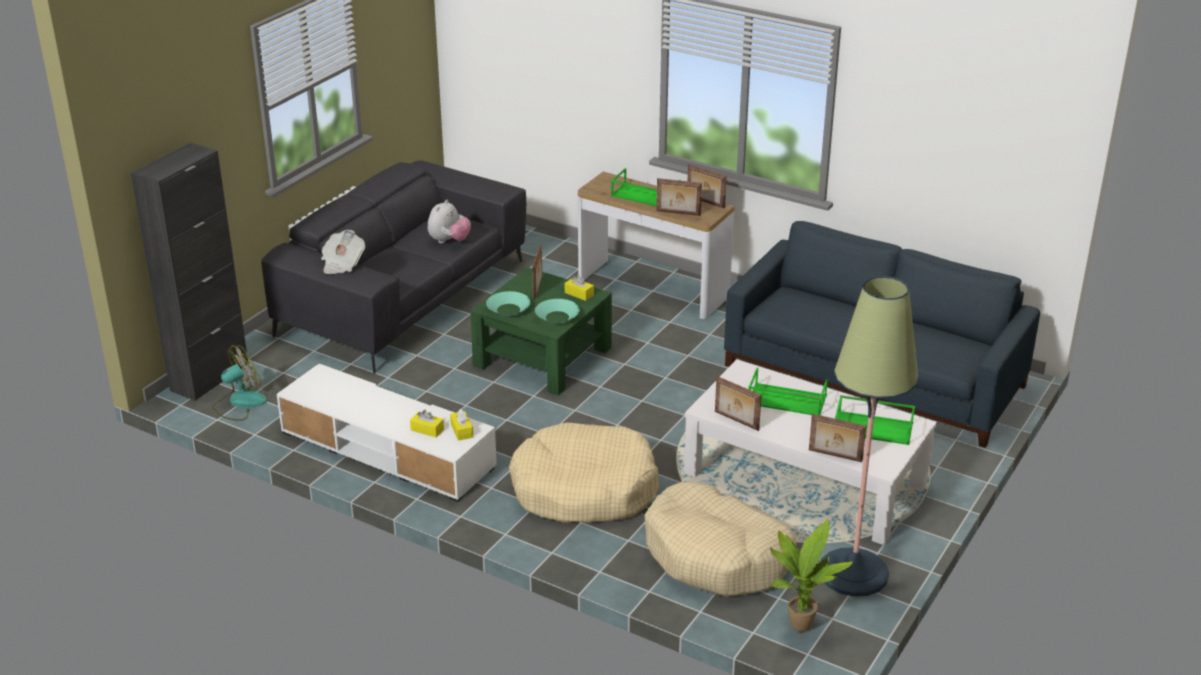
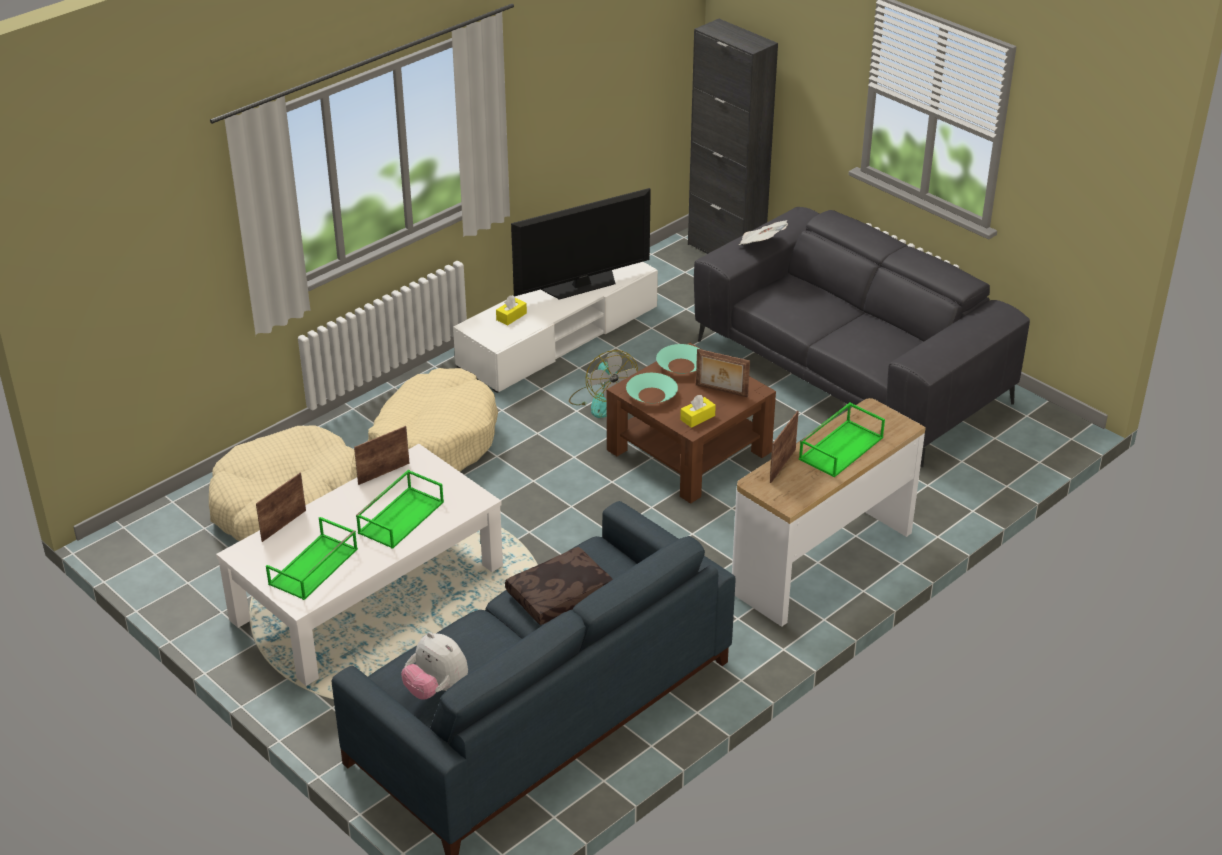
camera: 105 degrees right, 5 degrees up
fan [213,345,267,421] -> fan moved to [569,350,638,418]
plush toy [428,200,471,243] -> plush toy moved to [401,632,468,699]
yellow tissue box [450,409,473,441] -> none
green coffee table [470,267,612,396] -> brown coffee table [607,343,776,504]
picture frame [688,164,726,208] -> none
potted plant [770,519,853,632] -> none
floor lamp [821,276,918,597] -> none
none -> brown pillow [505,547,613,625]
none -> television [511,188,651,300]

